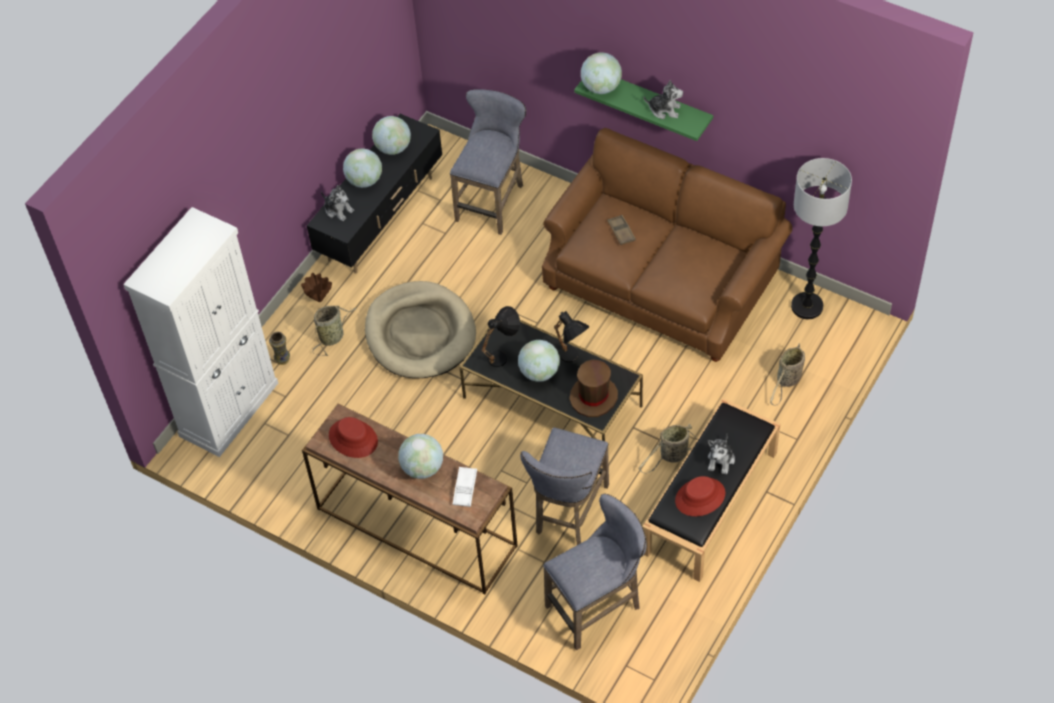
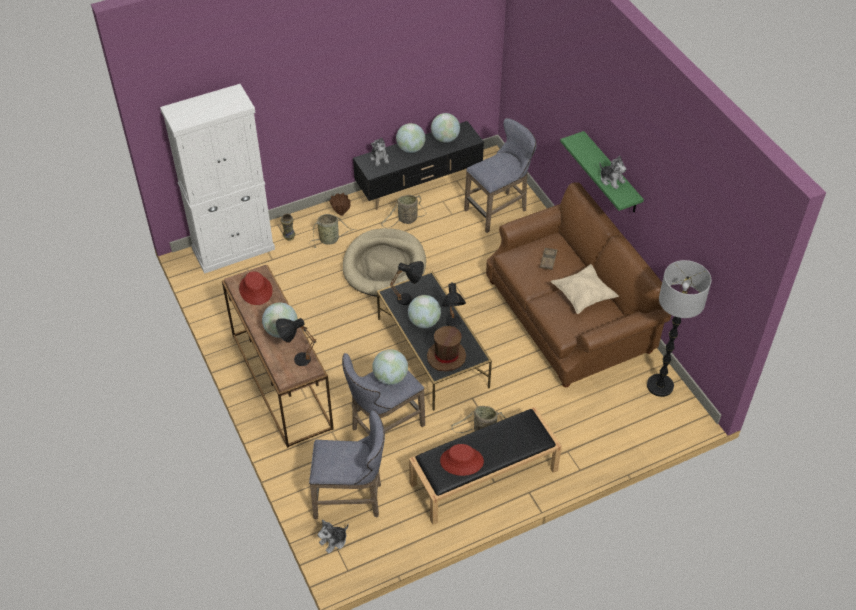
camera: 30 degrees right, 5 degrees down
white tray [453,467,477,507] -> black table lamp [276,318,316,366]
globe [581,52,622,94] -> globe moved to [372,349,408,385]
plush toy [708,434,735,474] -> plush toy moved to [318,519,349,554]
basket [770,343,805,406] -> basket moved to [381,195,426,228]
none -> beige pillow [551,264,619,314]

